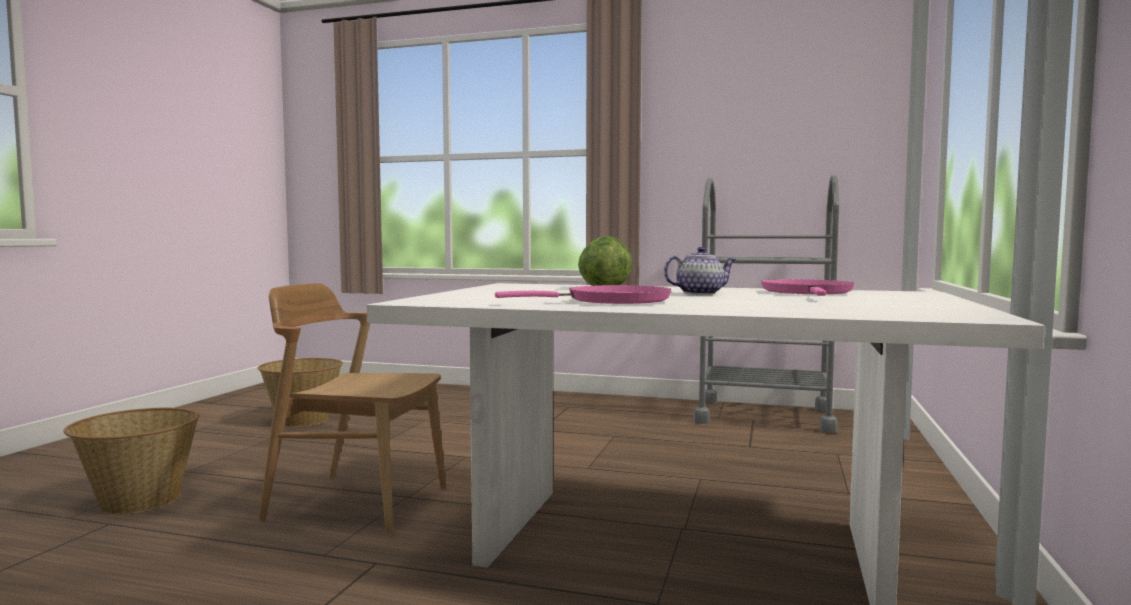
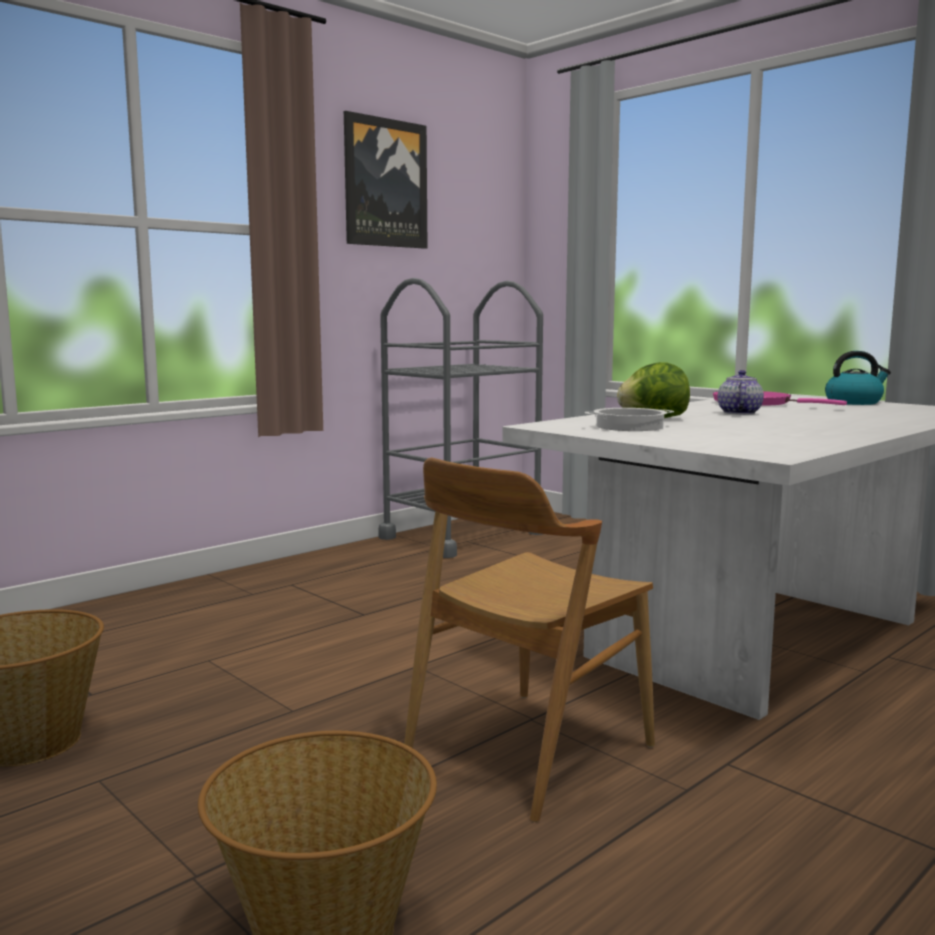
camera: 60 degrees left, 5 degrees up
pink frying pan [495,285,671,304] -> none
none -> picture [344,111,428,249]
none -> cooking pot [584,408,674,431]
none -> kettle [825,351,891,405]

